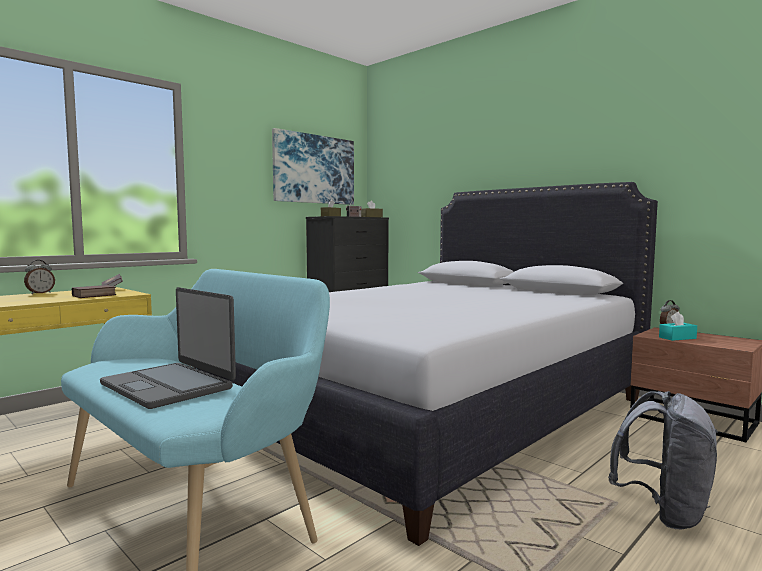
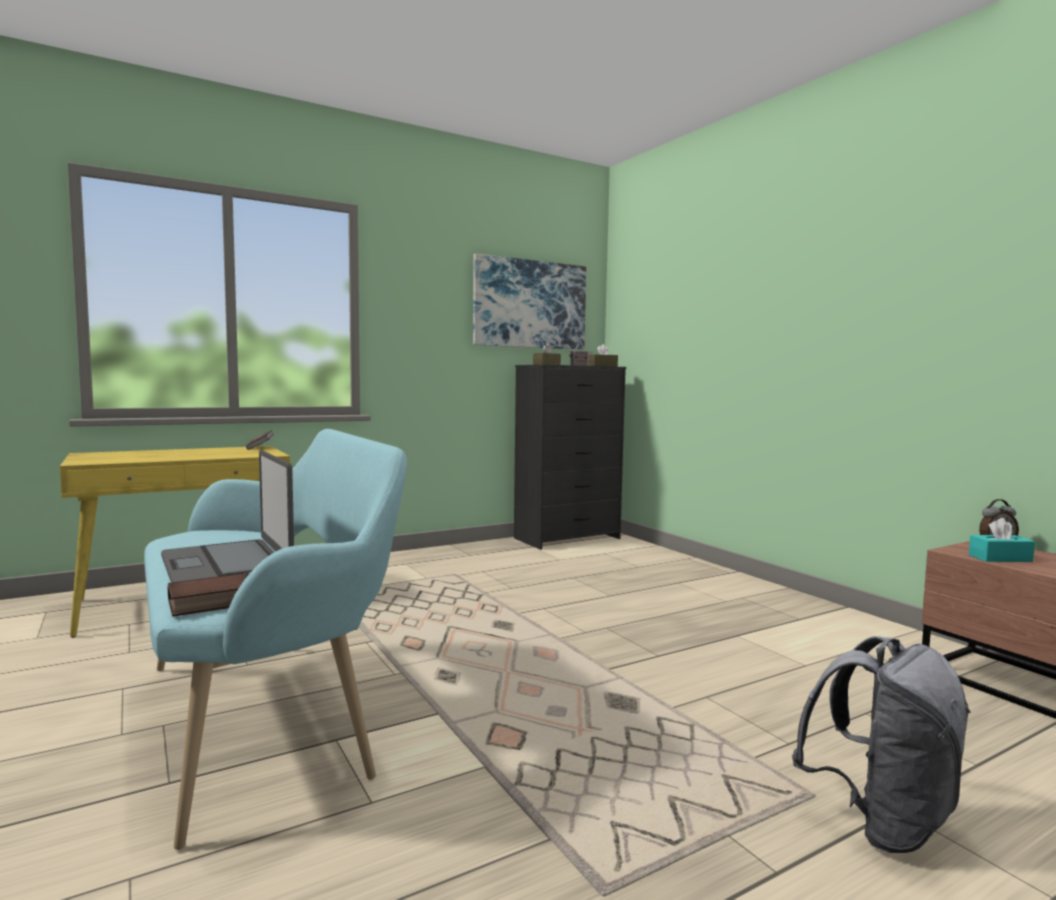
camera: 15 degrees right, 0 degrees up
alarm clock [24,260,55,294] -> none
book [72,285,117,298] -> book moved to [168,573,247,617]
white bed [194,182,658,546] -> none

